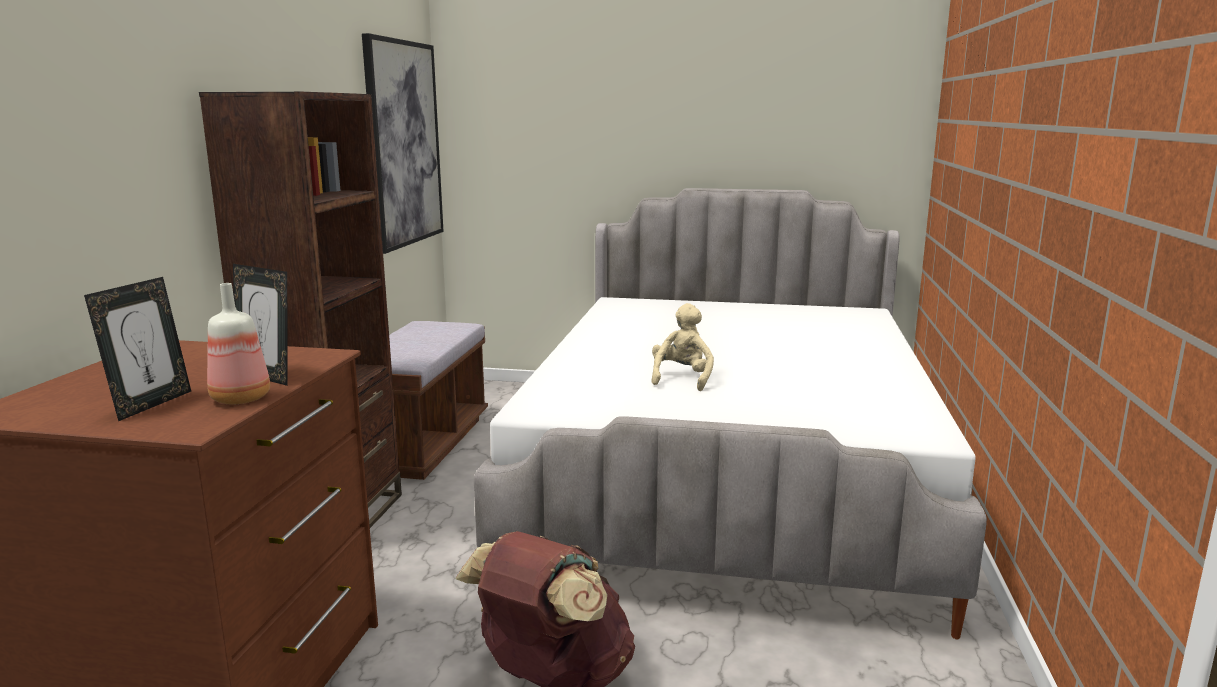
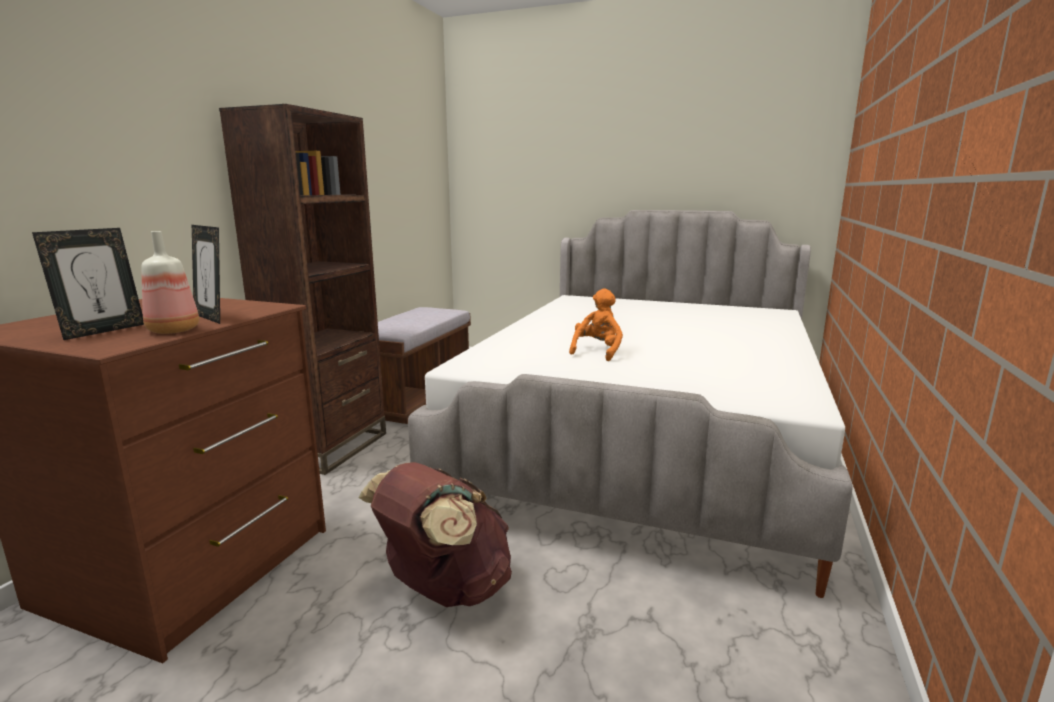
camera: 10 degrees right, 0 degrees up
picture [362,33,444,254] -> none
beige plush toy [651,303,714,391] -> orange plush toy [569,289,623,361]

